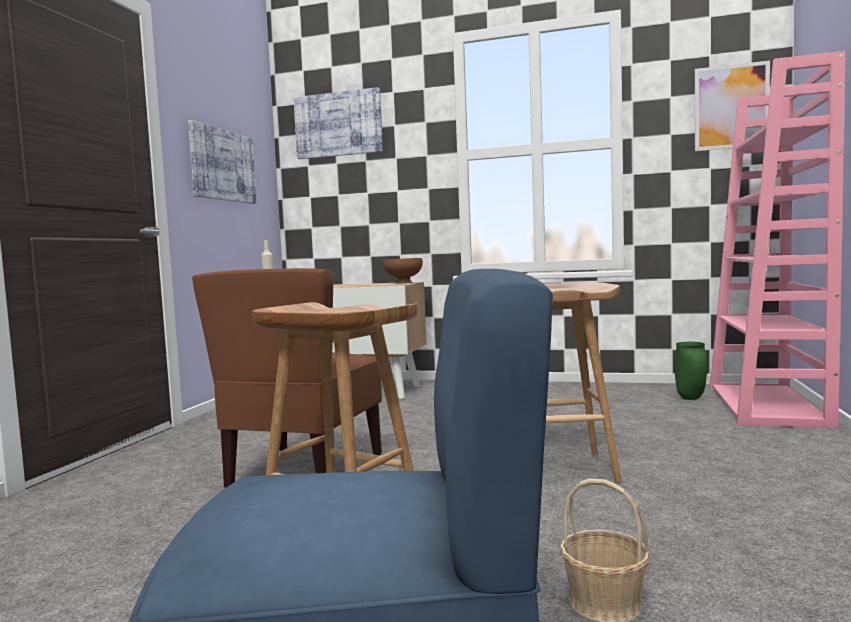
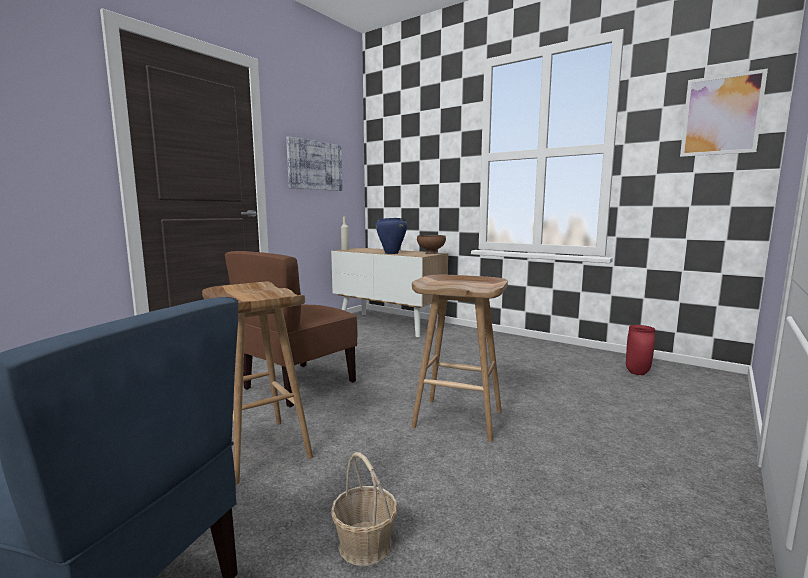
camera: 20 degrees right, 5 degrees up
picture [293,87,383,159] -> none
green vase [674,342,708,400] -> red vase [626,325,655,375]
pink bookcase [710,51,846,428] -> none
none -> blue cooking pot [376,218,408,254]

